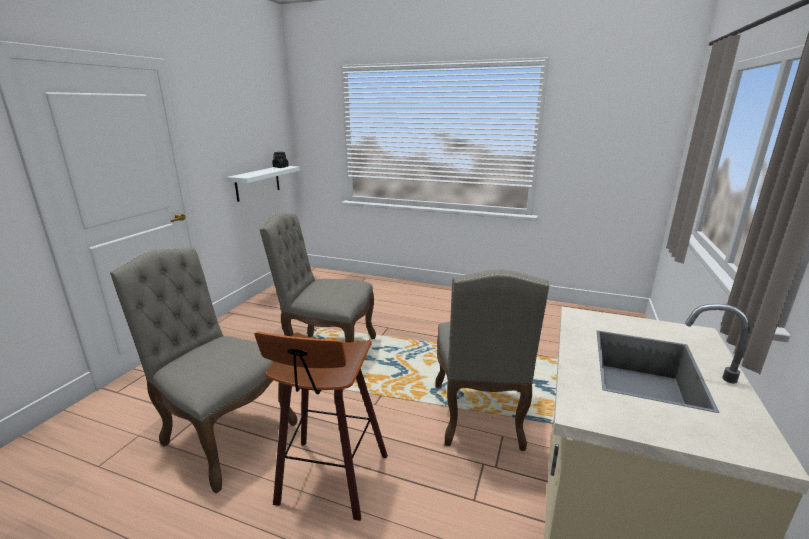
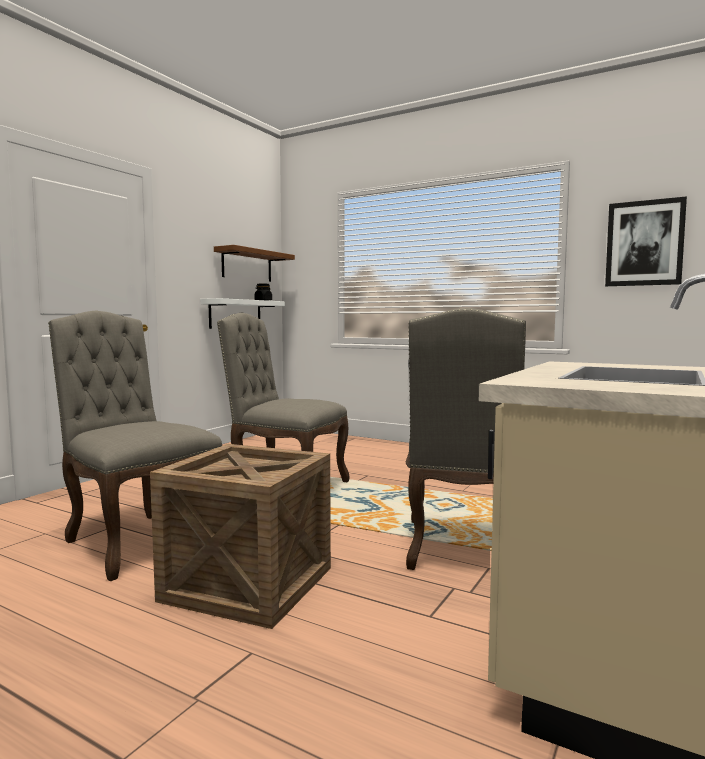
camera: 10 degrees right, 15 degrees down
stool [254,332,388,521] -> crate [150,444,331,629]
none -> brown shelf [214,245,295,282]
none -> picture [605,196,687,286]

